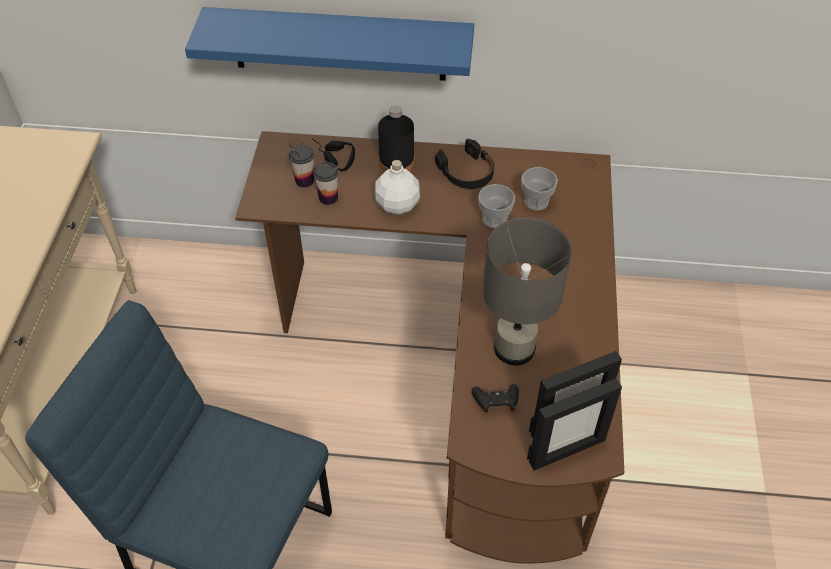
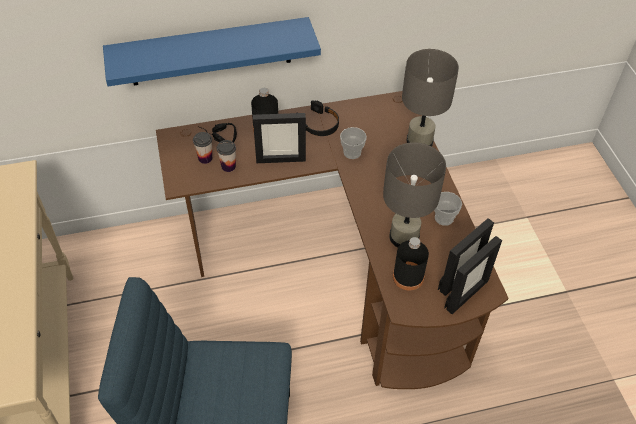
camera: 20 degrees left, 0 degrees up
white bottle [375,160,420,215] -> picture frame [253,113,306,163]
black game controller [472,384,519,413] -> black bottle [393,237,429,291]
cup [521,167,558,210] -> cup moved to [434,192,462,226]
none -> grey table lamp [402,49,459,146]

